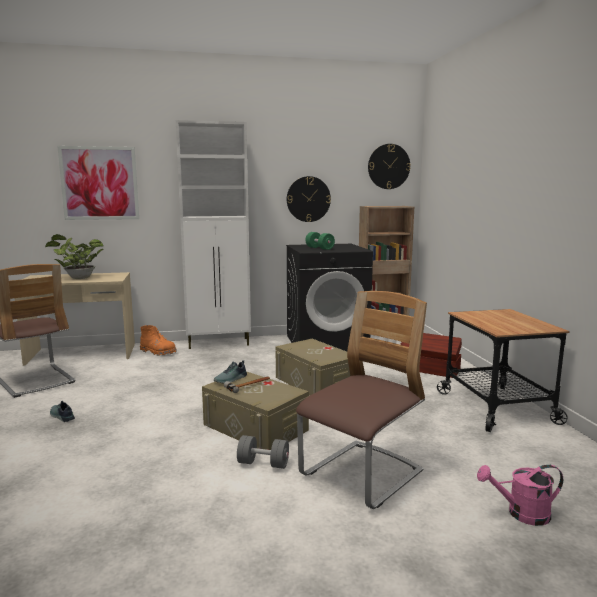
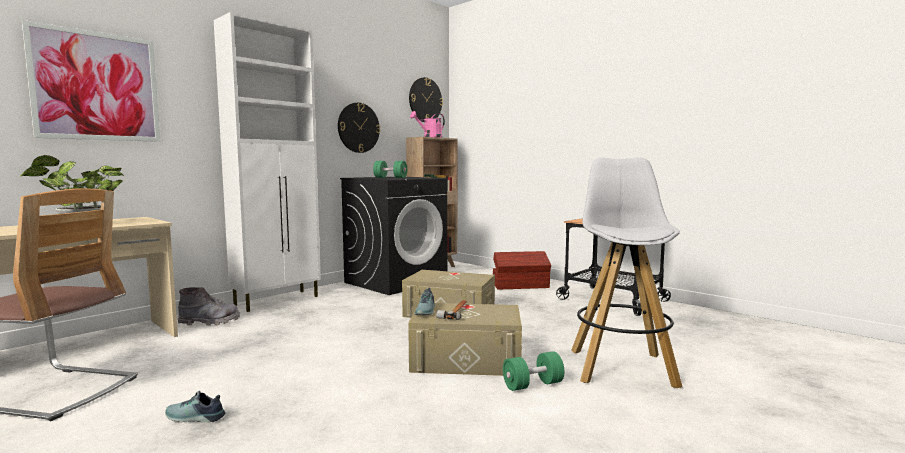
camera: 35 degrees left, 5 degrees down
orange boot [140,325,177,356] -> grey boot [178,287,240,326]
grey dumbbell [237,435,289,469] -> green dumbbell [503,351,564,391]
chair [296,291,427,509] -> white stool [571,157,682,388]
pink watering can [477,465,563,526] -> pink watering can moved to [410,111,445,138]

